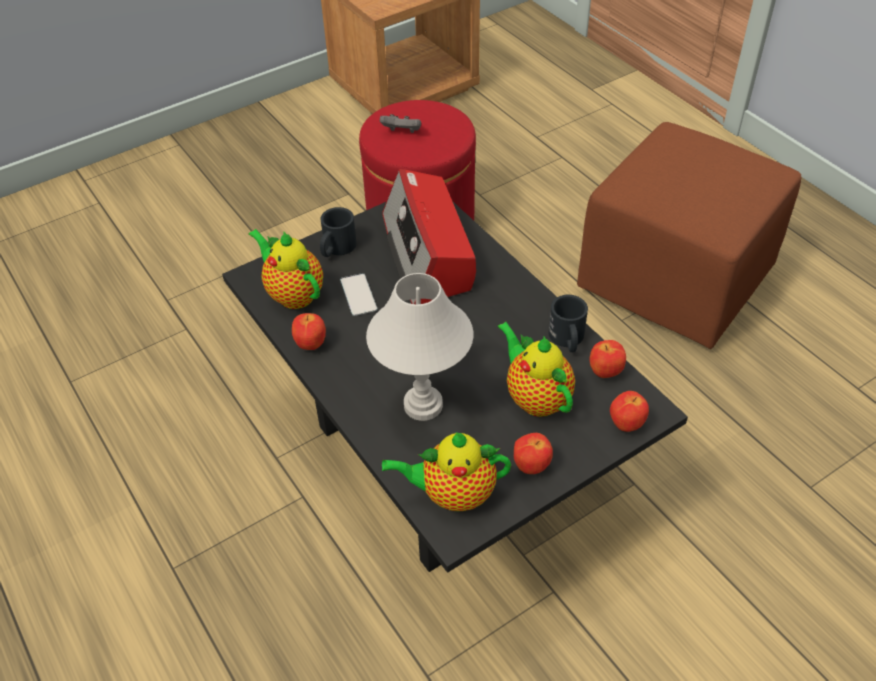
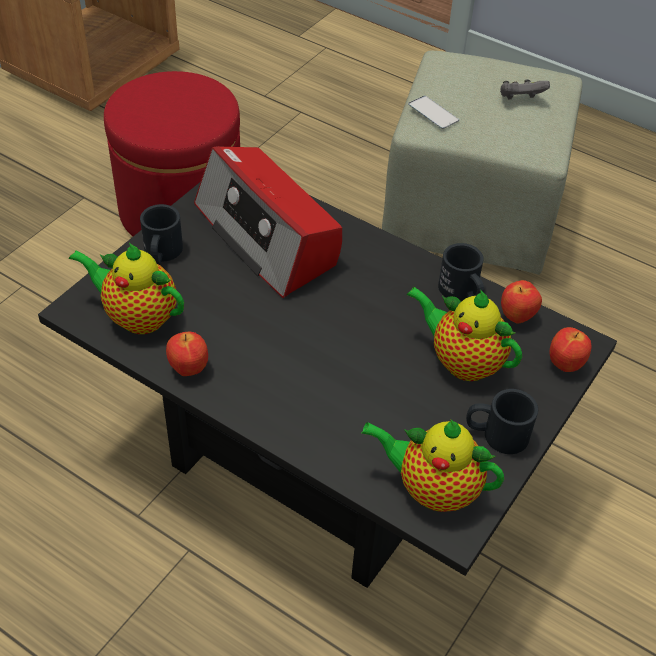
camera: 25 degrees left, 0 degrees up
phone [340,273,377,316] -> phone moved to [408,96,459,129]
white table lamp [366,273,473,421] -> none
grey game controller [380,114,421,133] -> grey game controller moved to [500,80,550,100]
teapot [382,432,511,512] -> teapot turned 45 degrees clockwise [362,420,504,512]
apple [514,433,553,474] -> black mug [466,389,538,454]
brown ottoman [577,122,801,349] -> green ottoman [382,50,583,275]

